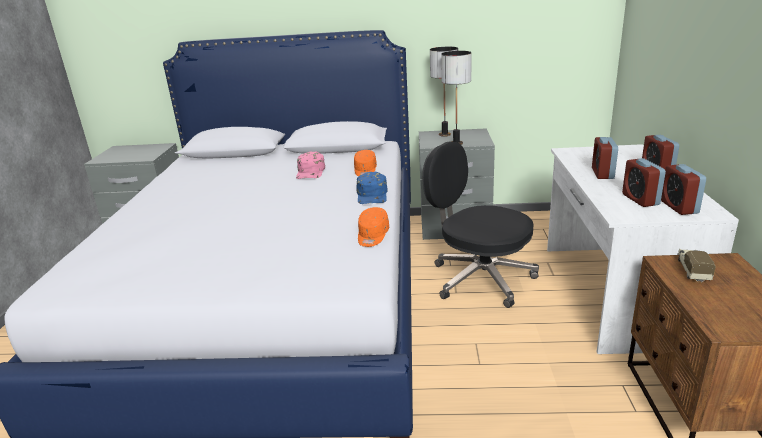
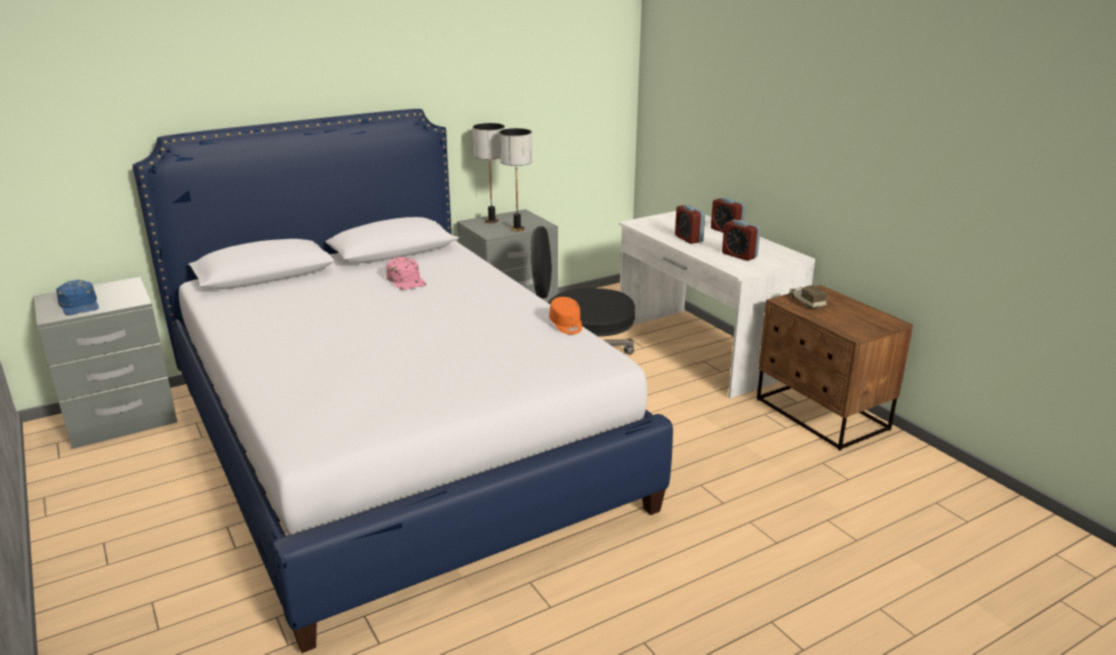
camera: 35 degrees left, 0 degrees up
orange cap [354,150,377,177] -> none
blue cap [356,172,388,204] -> blue cap moved to [56,280,99,316]
alarm clock [661,164,706,215] -> none

